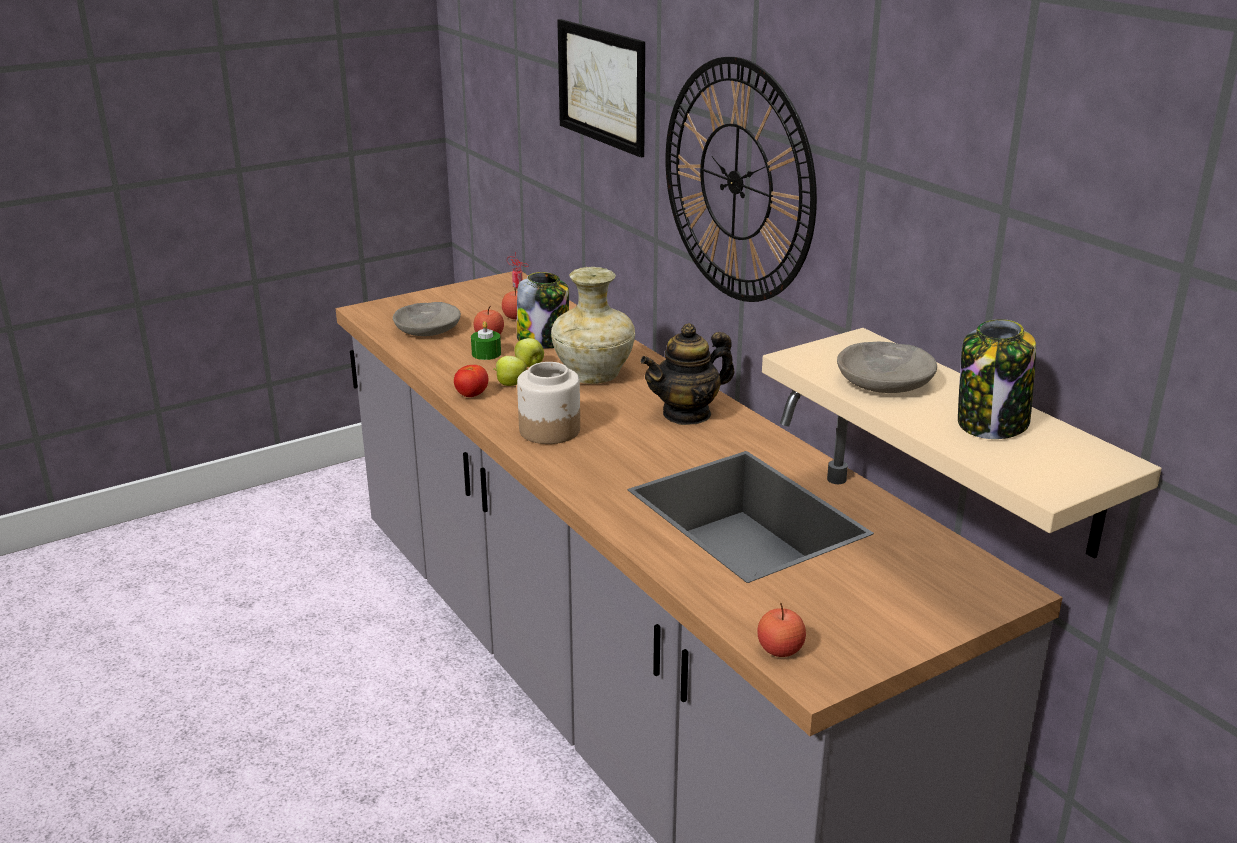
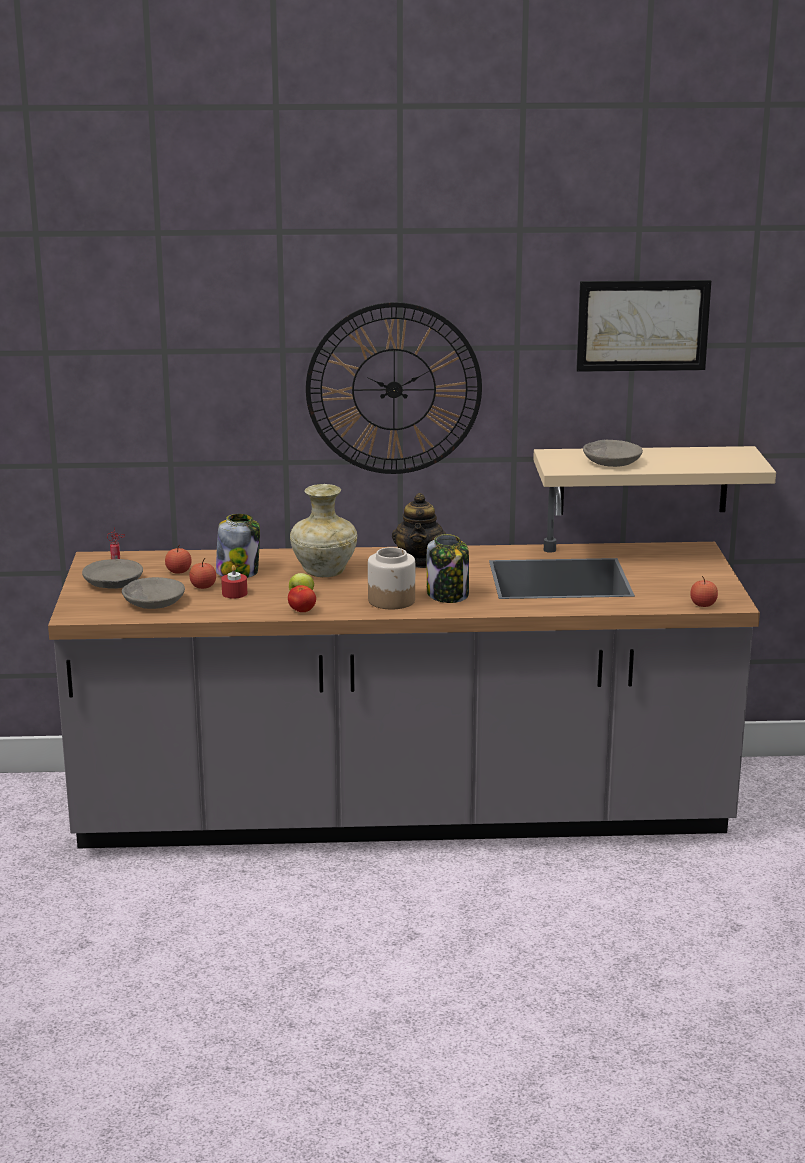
camera: 60 degrees left, 5 degrees down
green candle [471,321,501,360] -> red candle [221,565,247,598]
apple [515,338,544,367] -> none
picture [557,19,645,158] -> picture moved to [576,280,711,372]
jar [958,319,1036,439] -> jar moved to [427,534,469,603]
none -> grey bowl [82,559,143,589]

